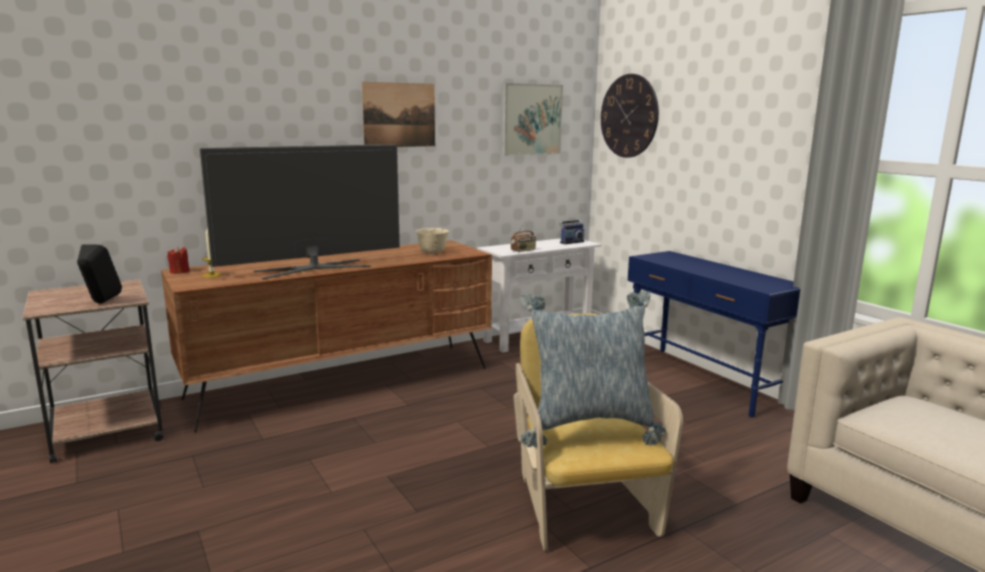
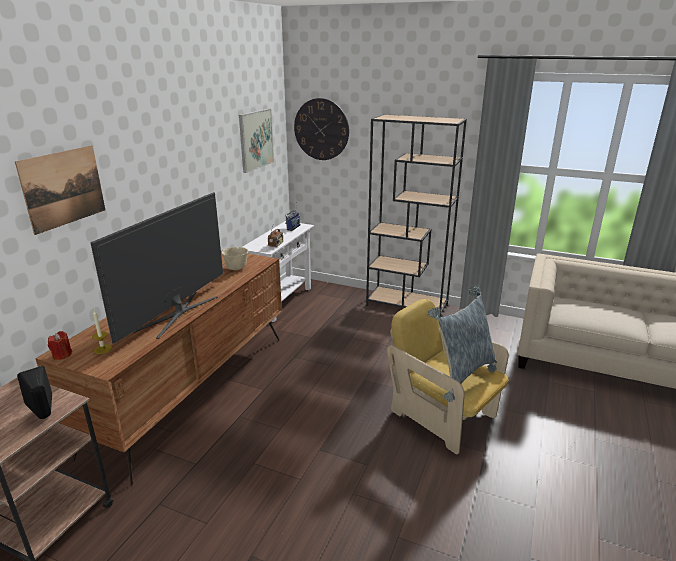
camera: 35 degrees left, 10 degrees up
picture [362,82,435,147] -> picture moved to [15,145,105,235]
blue console table [627,251,800,418] -> bookcase [366,114,467,317]

